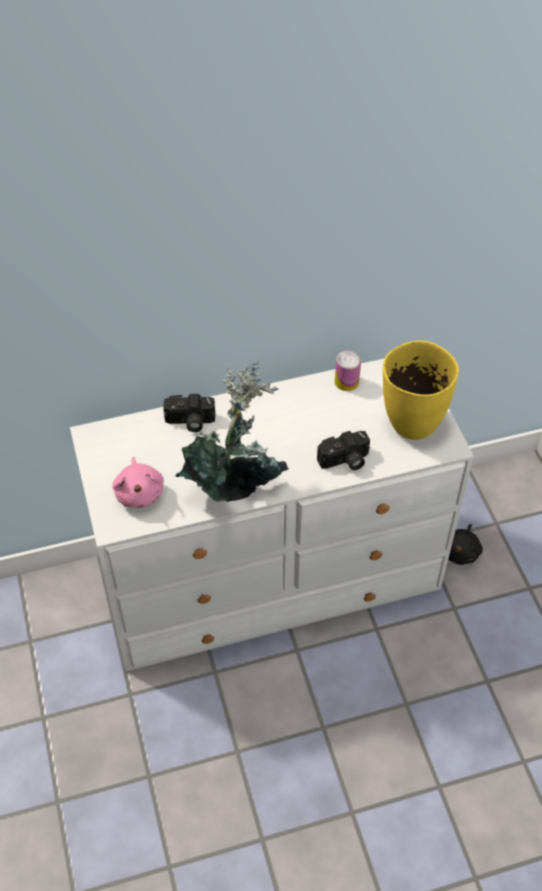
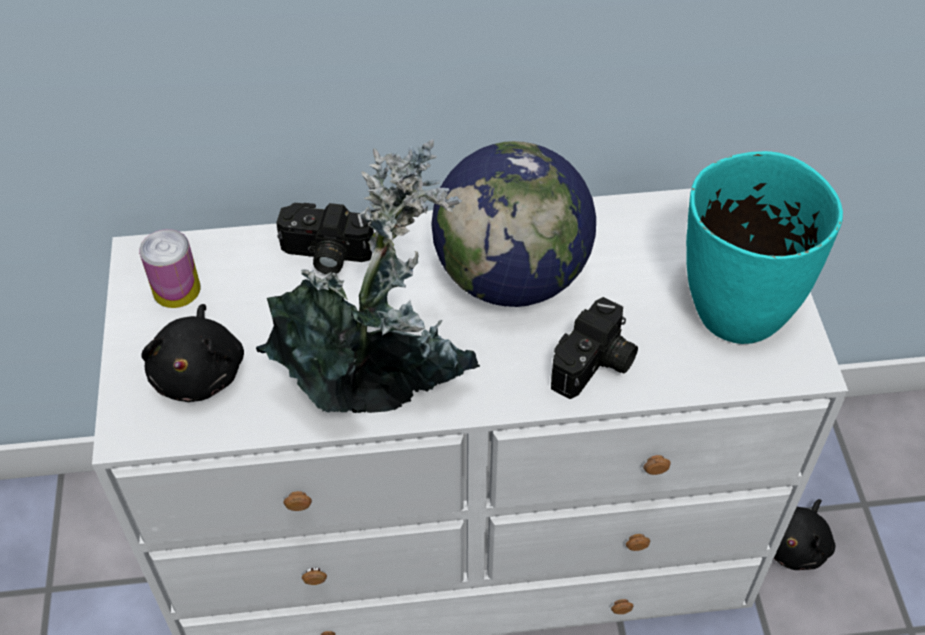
camera: 10 degrees right, 0 degrees up
pink plush toy [112,457,164,508] -> black plush toy [141,304,244,402]
camera [317,431,370,470] -> camera turned 45 degrees counterclockwise [551,297,638,399]
can [335,350,361,391] -> can moved to [139,229,200,308]
yellow vase [383,341,459,440] -> turquoise vase [686,151,843,344]
none -> globe [431,141,596,307]

